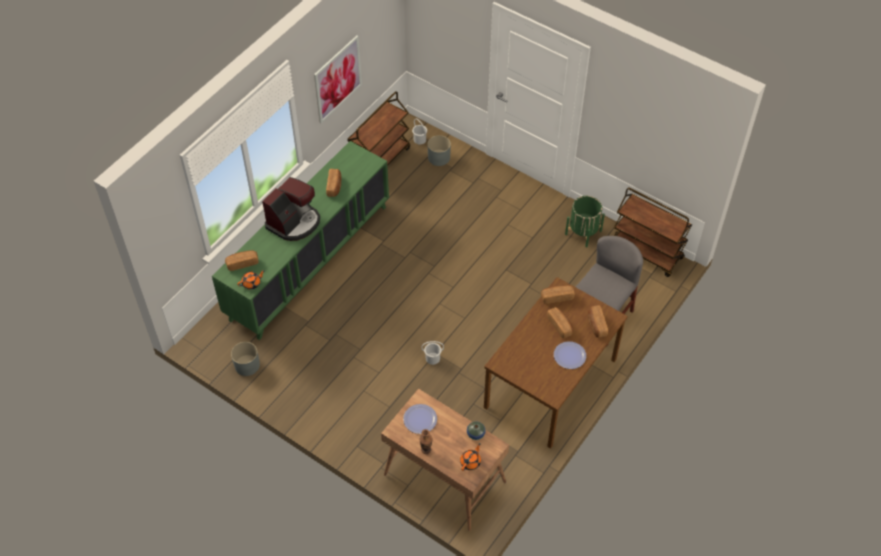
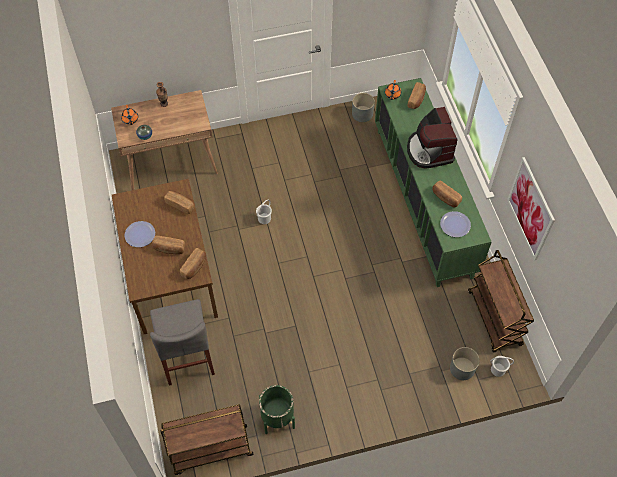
camera: 130 degrees right, 5 degrees up
plate [403,404,437,434] -> plate moved to [440,211,471,237]
bread [588,306,608,338] -> bread moved to [164,191,195,214]

